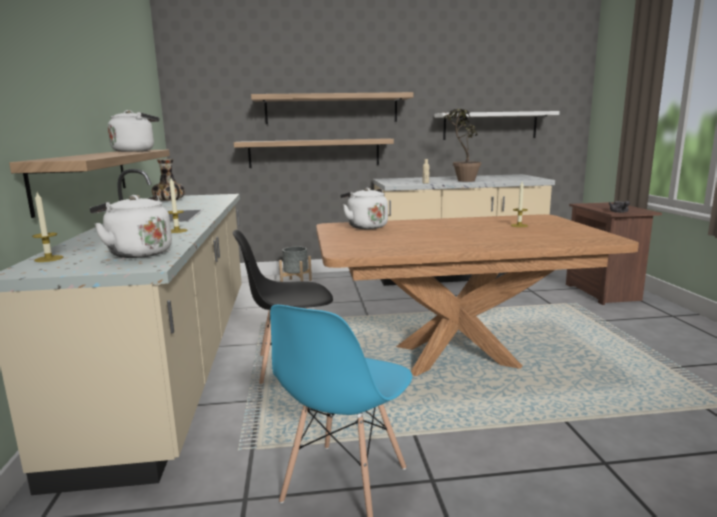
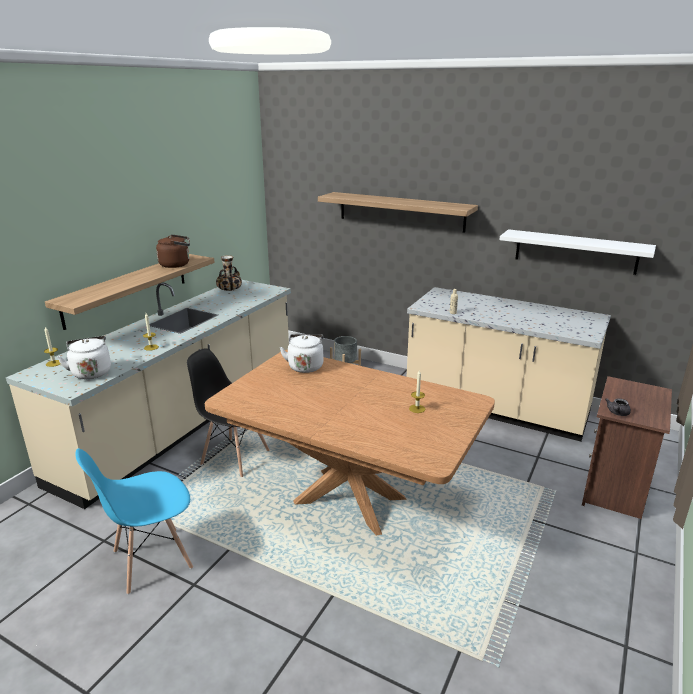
camera: 35 degrees right, 10 degrees up
white kettle [108,110,159,152] -> brown kettle [156,234,190,268]
shelf [234,138,394,168] -> none
potted plant [442,109,481,182] -> none

